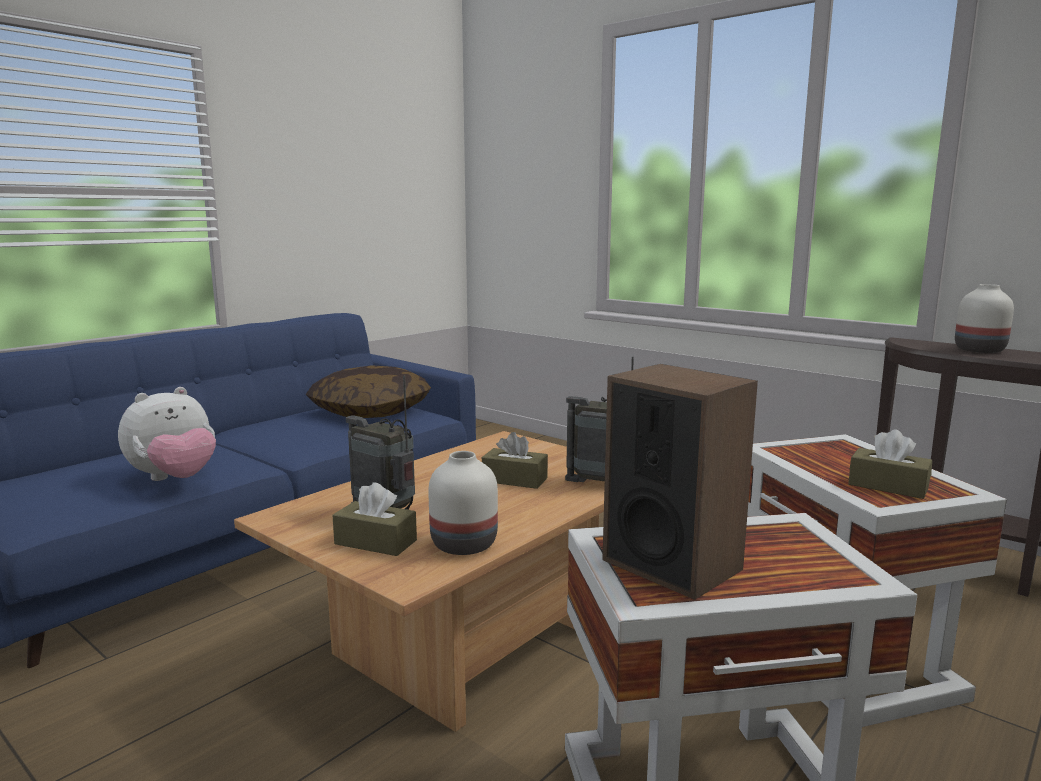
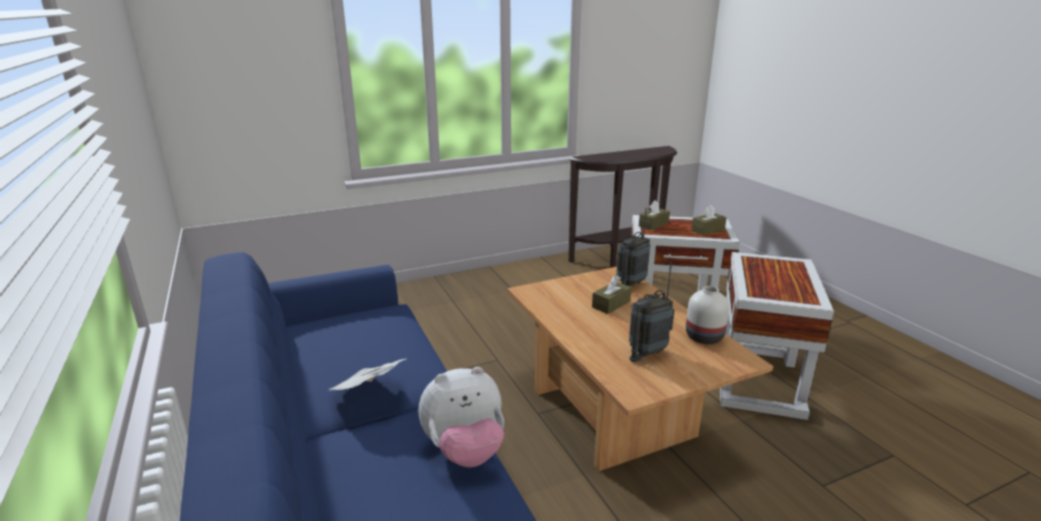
camera: 65 degrees left, 10 degrees up
plush toy [118,387,216,481] -> plush toy turned 90 degrees clockwise [419,367,504,468]
pillow [306,365,431,418] -> none
brown tissue box [332,482,417,556] -> brown tissue box moved to [639,200,670,230]
speaker [602,364,758,600] -> none
white vase [955,284,1014,353] -> none
none -> newspaper [328,359,406,390]

